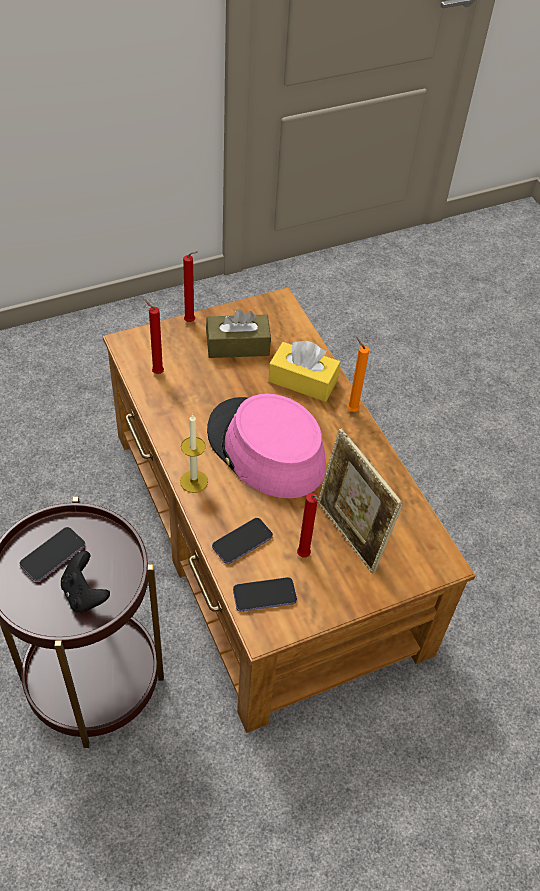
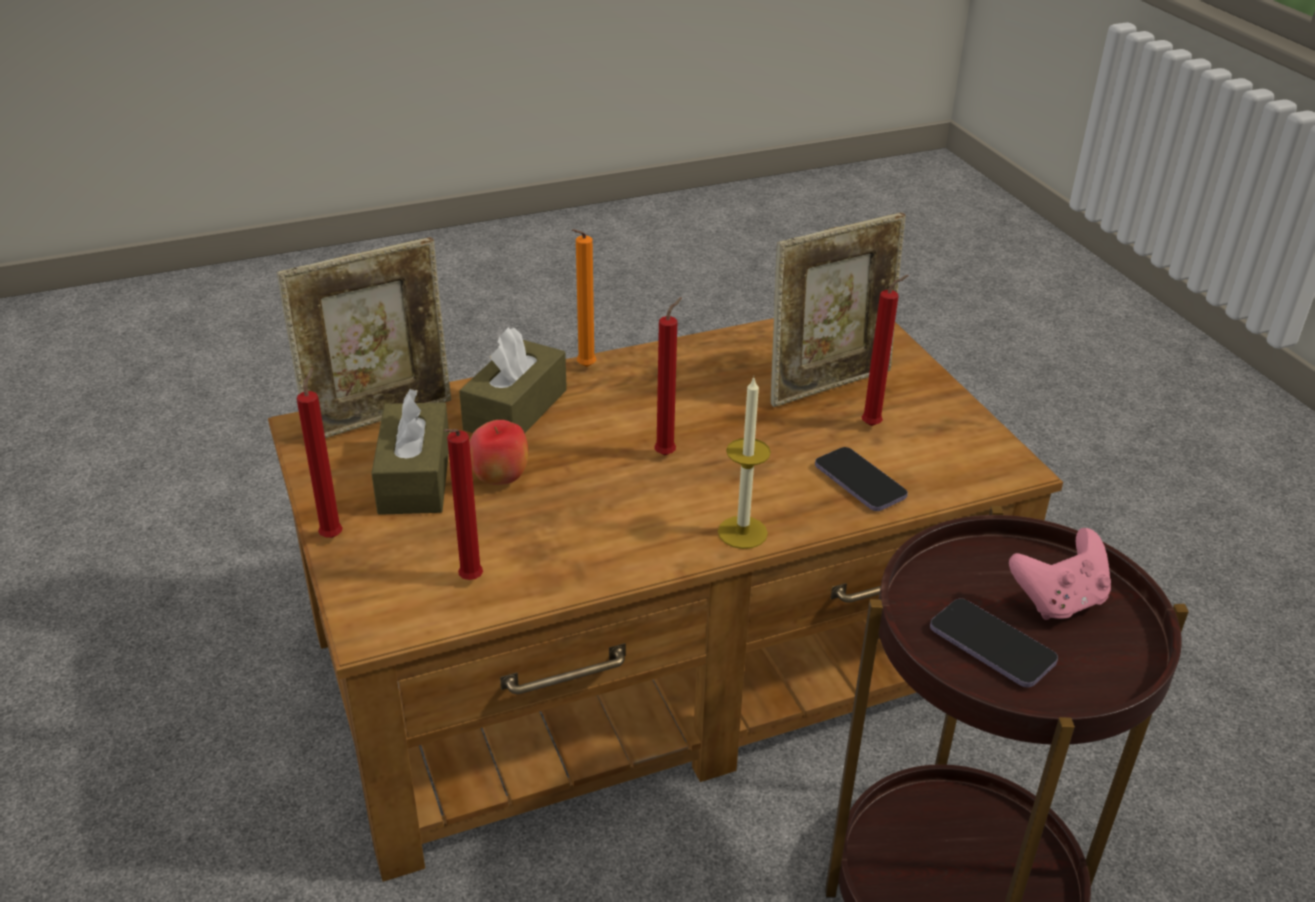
camera: 85 degrees left, 15 degrees down
black game controller [61,551,110,613] -> pink game controller [1009,528,1111,620]
pink hat [207,394,326,498] -> red candle [654,297,682,455]
phone [233,577,297,612] -> none
yellow tissue box [268,341,341,402] -> brown tissue box [459,327,567,433]
none -> picture frame [277,237,451,438]
none -> apple [470,420,528,485]

